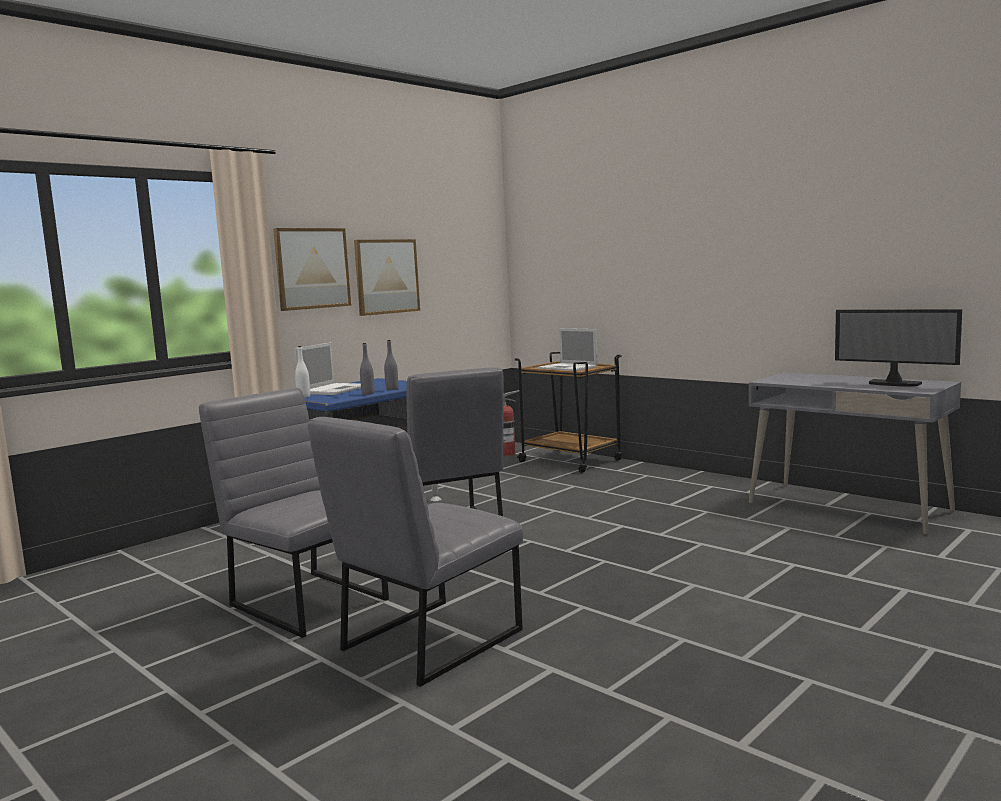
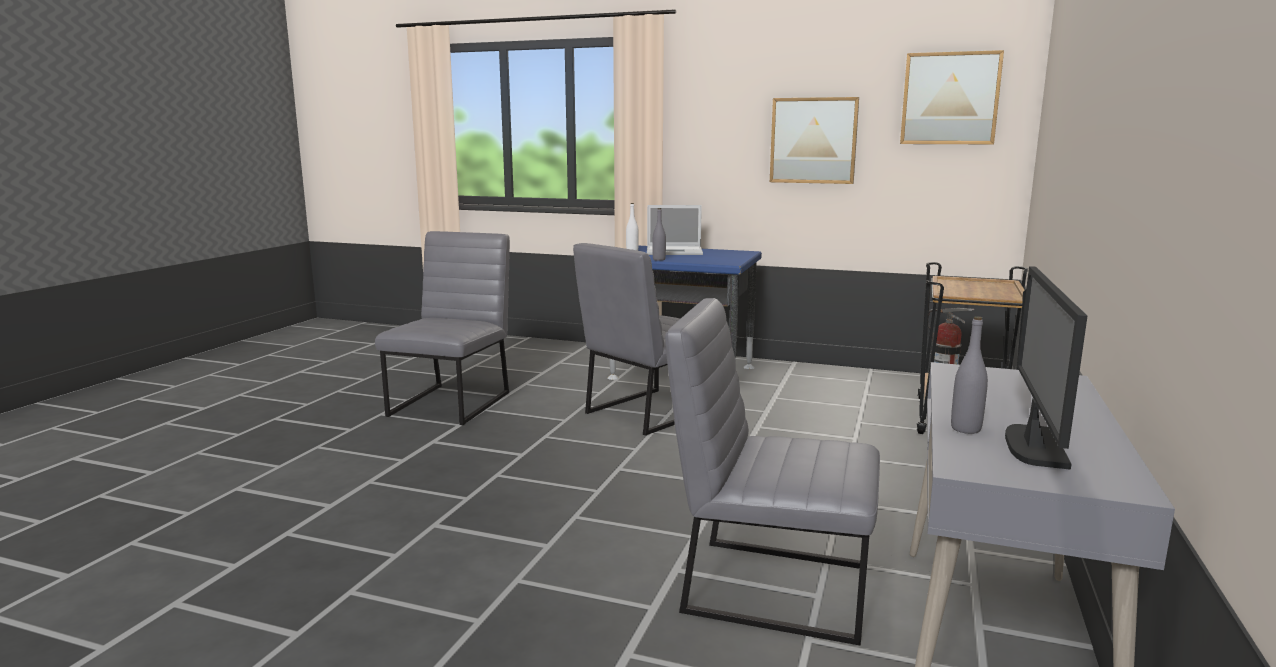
camera: 65 degrees right, 5 degrees up
picture [273,228,351,311] -> picture moved to [900,50,1004,144]
grey chair [308,417,523,687] -> grey chair moved to [665,298,880,645]
grey bottle [384,340,398,390] -> grey bottle moved to [951,316,988,434]
laptop [537,328,598,371] -> none

